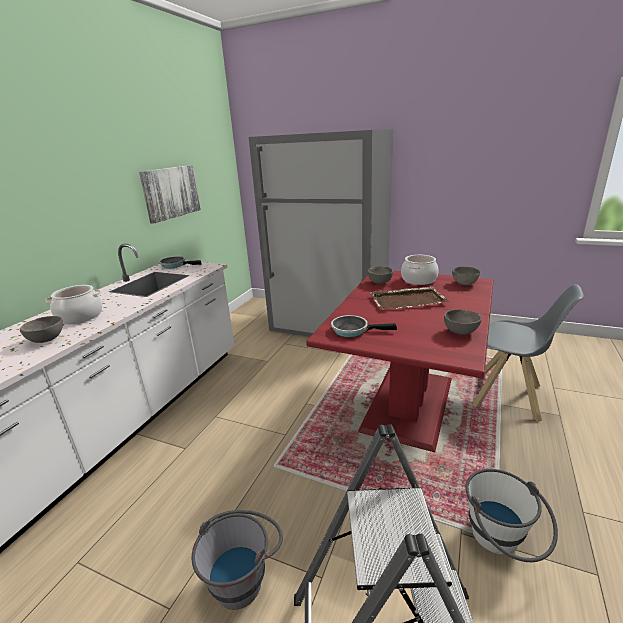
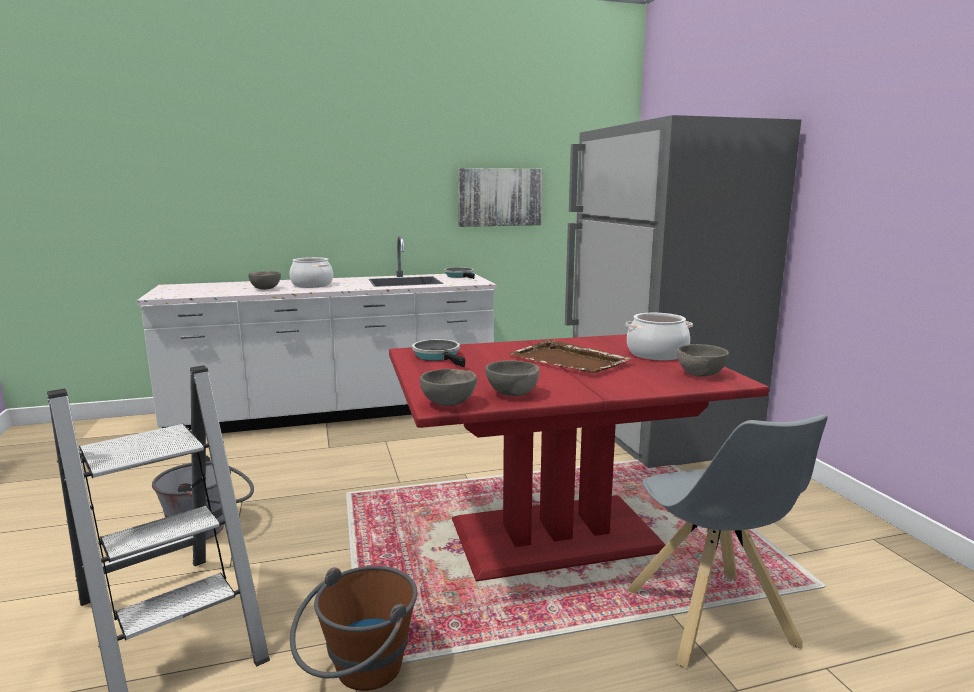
camera: 50 degrees right, 10 degrees down
grey bowl [368,266,393,284] -> grey bowl moved to [420,369,477,406]
white bucket [465,469,558,562] -> brown bucket [290,566,417,691]

